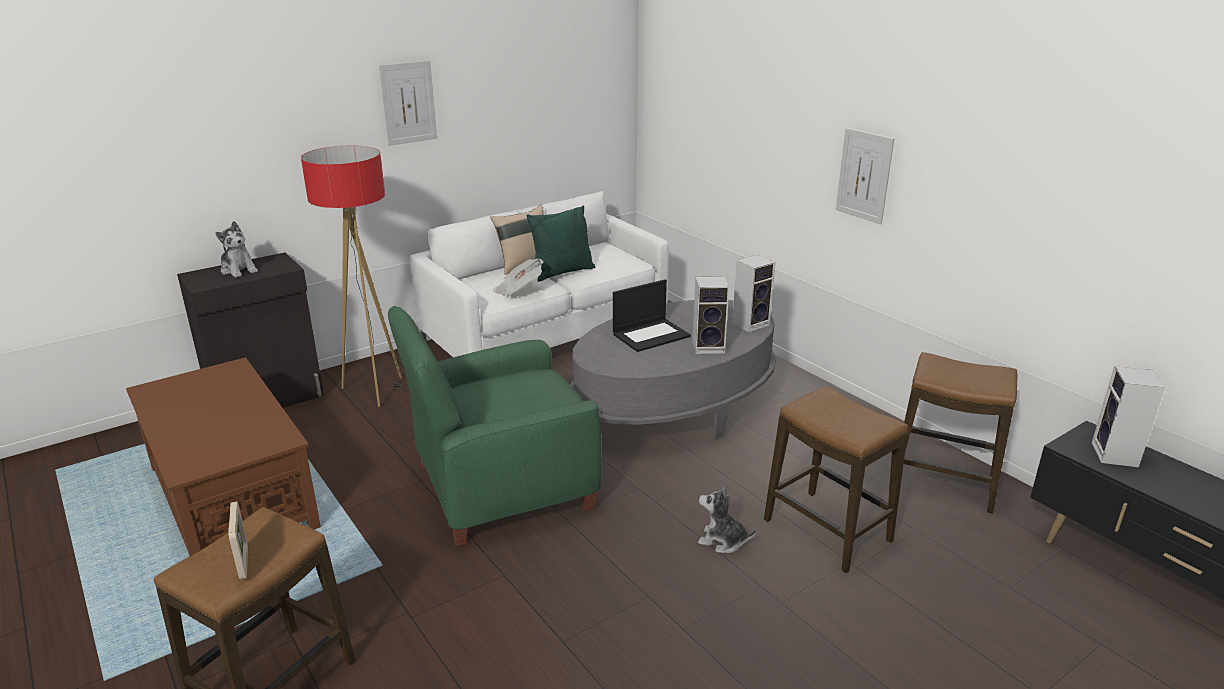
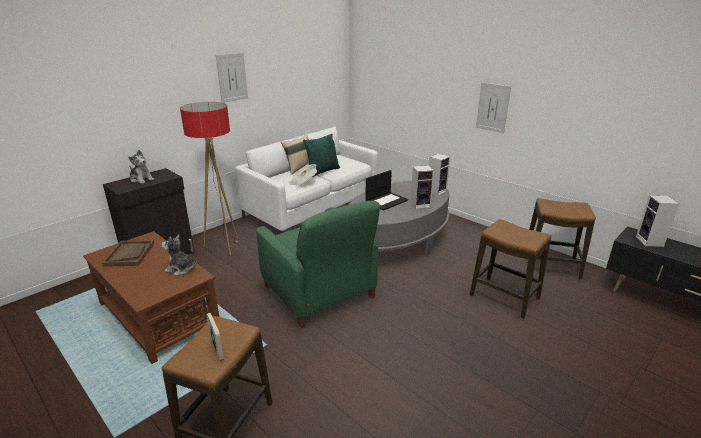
camera: 10 degrees left, 0 degrees up
green armchair [388,306,602,546] -> green armchair turned 90 degrees counterclockwise [256,201,380,328]
plush toy [698,484,757,553] -> plush toy moved to [161,234,197,275]
none -> brown tray [102,240,154,267]

